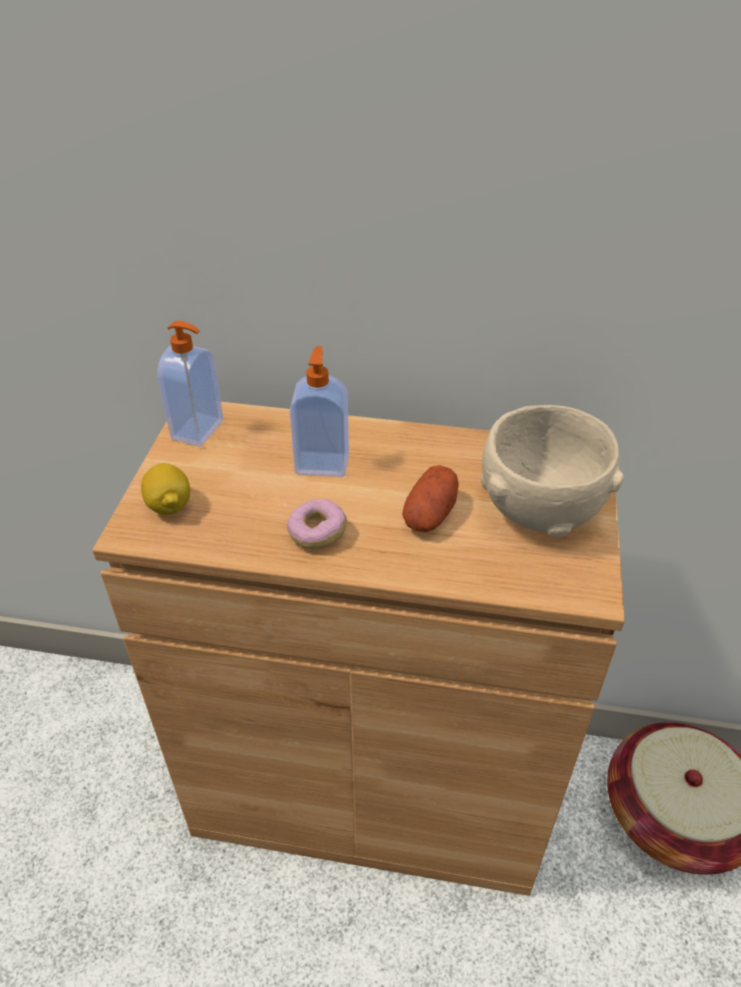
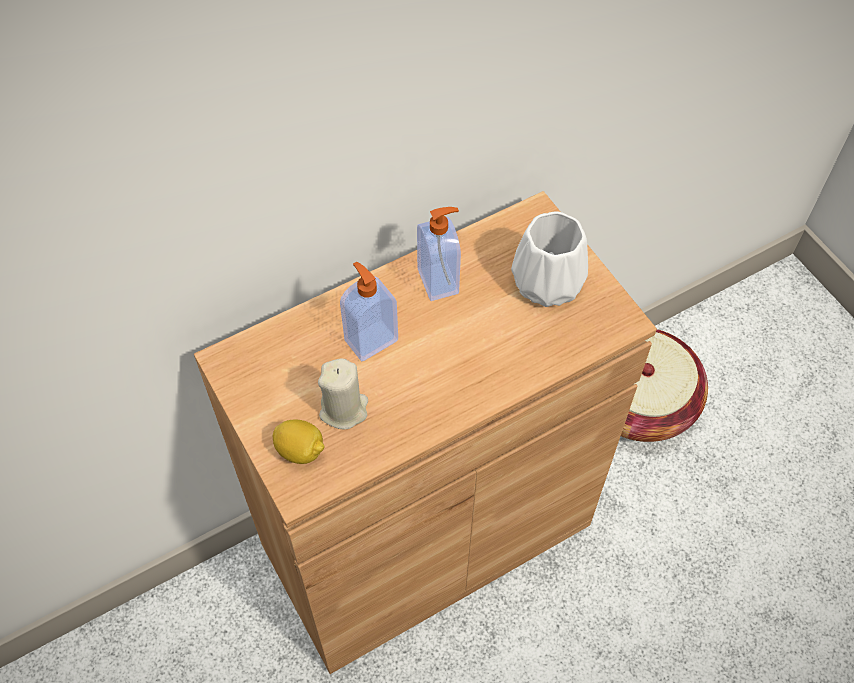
camera: 40 degrees left, 15 degrees up
soap dispenser [157,321,223,447] -> soap dispenser moved to [417,207,461,301]
donut [287,499,347,549] -> none
potato [402,465,459,532] -> none
beige bowl [481,405,624,538] -> white vase [511,211,588,307]
none -> beige candle [318,358,368,430]

